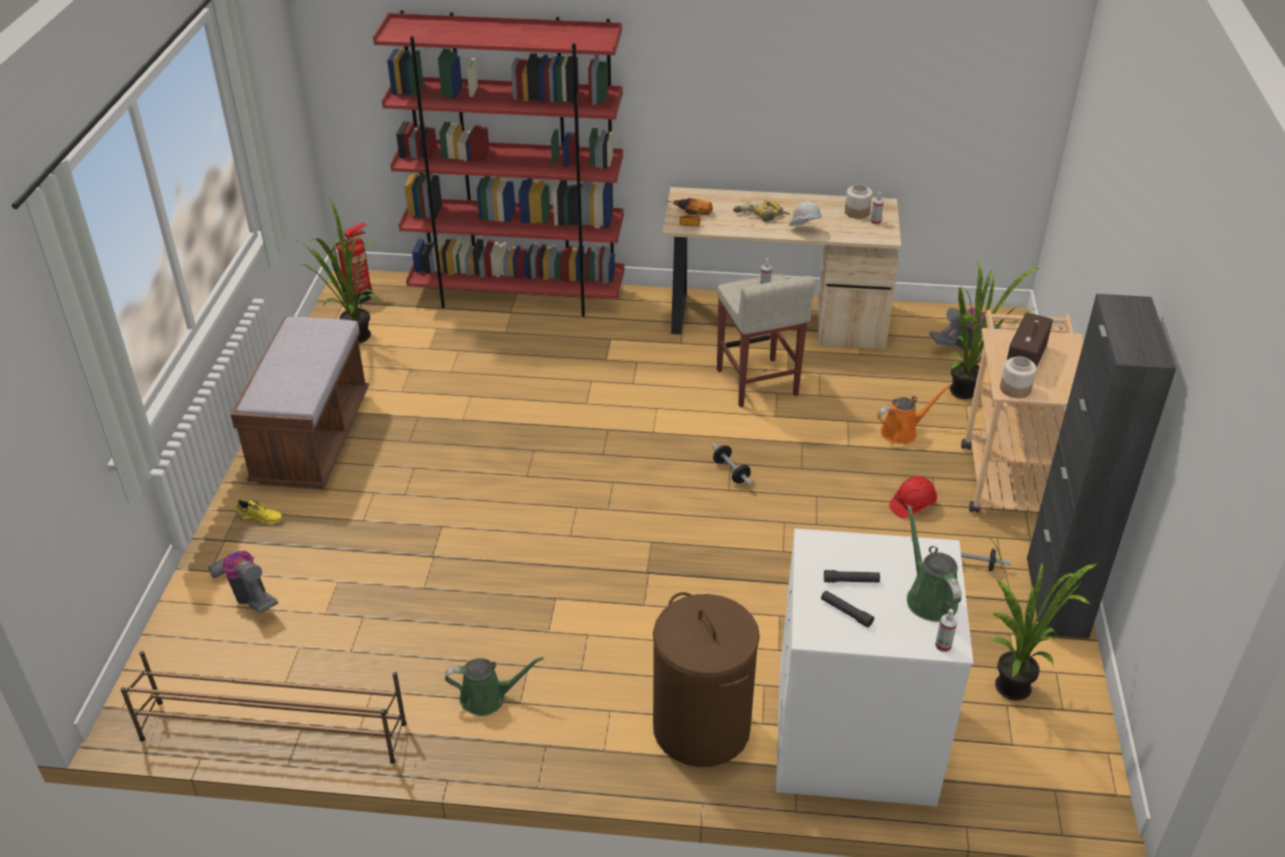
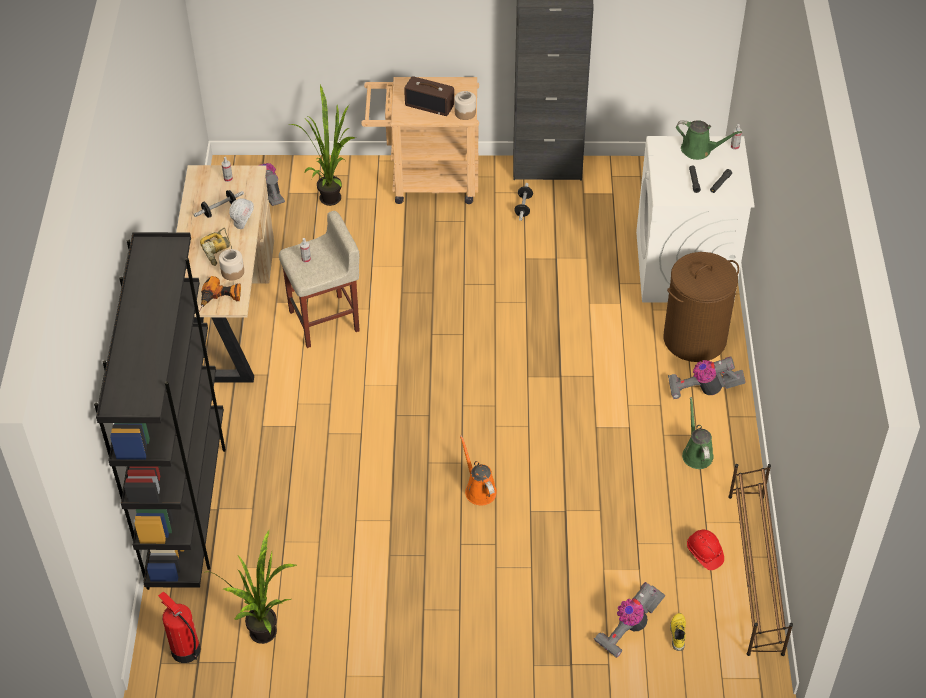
camera: 95 degrees left, 10 degrees up
brown bench [231,316,369,488] -> none
yellow shoe [236,500,283,525] -> yellow shoe moved to [670,613,686,651]
red bookcase [373,10,624,317] -> black bookcase [94,232,226,590]
dumbbell [711,443,753,486] -> dumbbell moved to [193,190,244,218]
jar [845,184,872,219] -> jar moved to [219,249,244,281]
orange watering can [877,385,951,444] -> orange watering can moved to [460,435,497,505]
red hard hat [889,476,937,518] -> red hard hat moved to [687,530,724,570]
green watering can [907,506,962,622] -> green watering can turned 135 degrees counterclockwise [676,120,742,160]
potted plant [988,537,1097,701] -> none
none -> vacuum cleaner [668,356,746,399]

